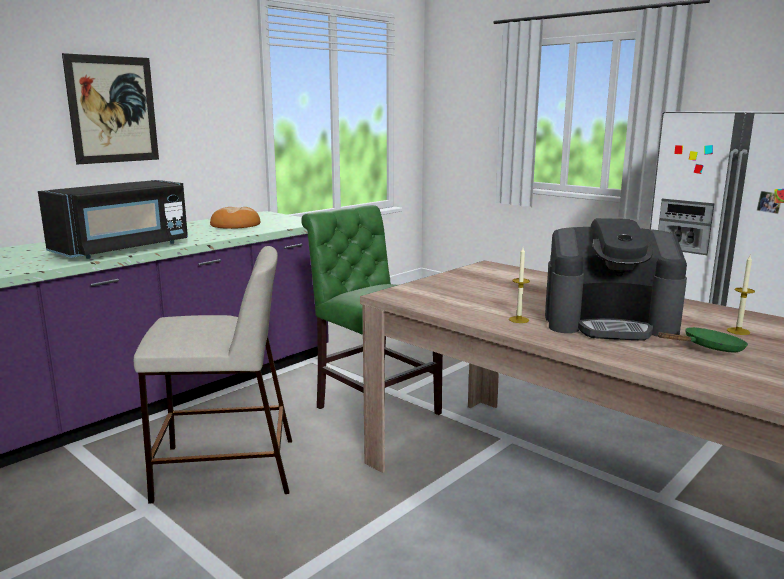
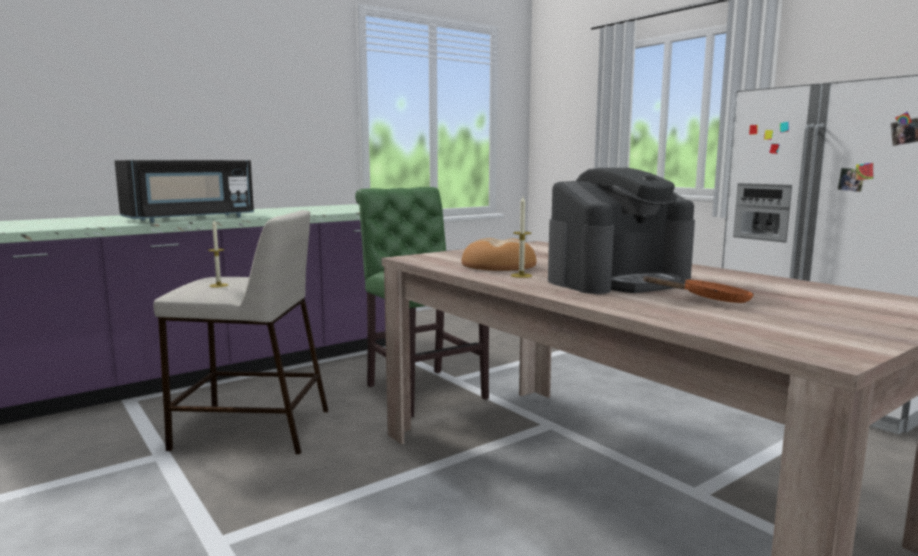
camera: 10 degrees right, 5 degrees down
picture [62,53,159,165] -> none
bread [210,207,261,229] -> bread moved to [461,238,536,271]
coffee machine [545,218,687,341] -> coffee machine turned 45 degrees counterclockwise [548,168,695,294]
green frying pan [658,327,748,352] -> orange frying pan [642,276,754,303]
candle [727,255,755,335] -> candle moved to [208,220,228,288]

